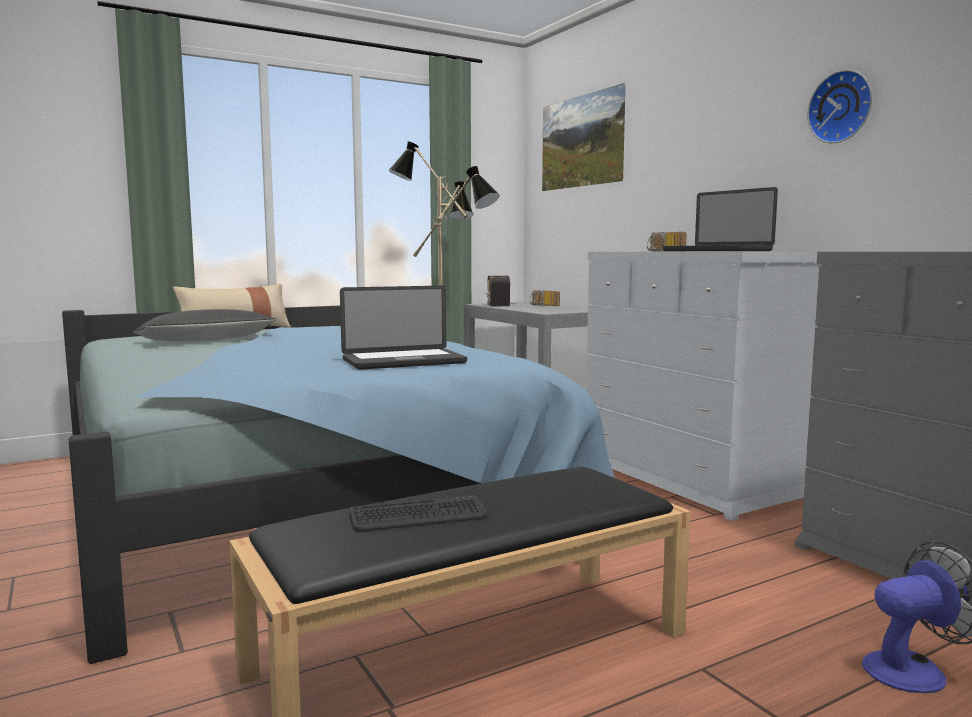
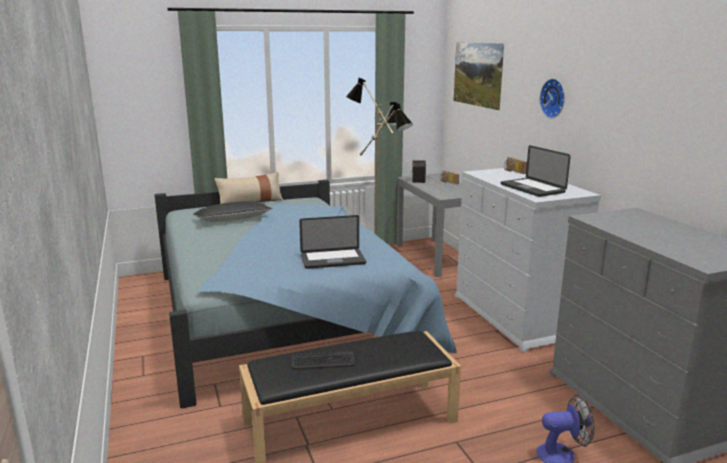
camera: 10 degrees right, 10 degrees up
wall clock [807,70,872,143] -> wall clock moved to [540,78,565,118]

